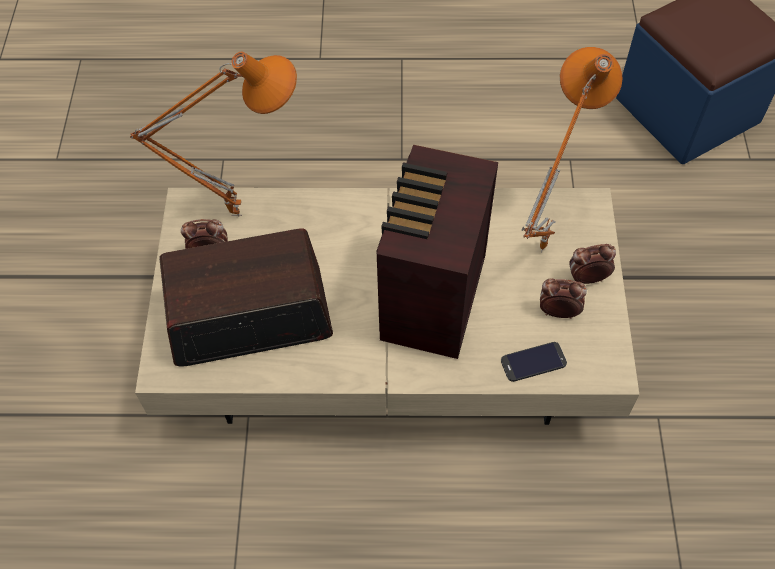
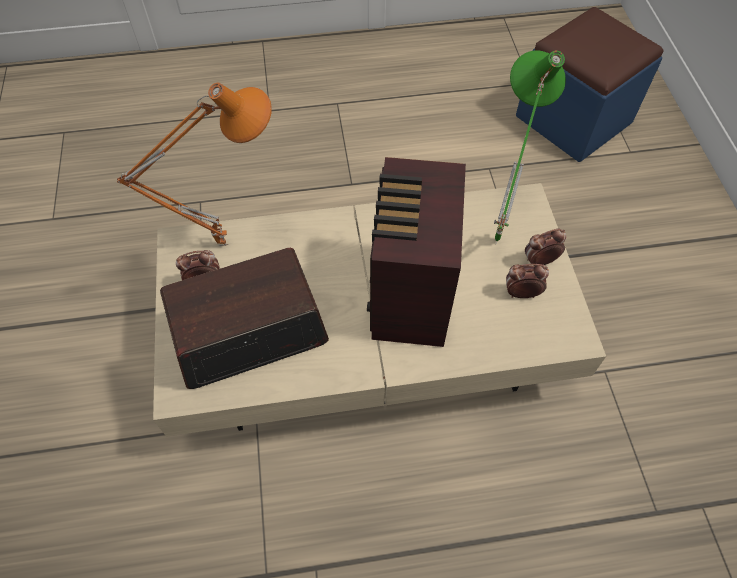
camera: 10 degrees left, 0 degrees up
phone [501,342,567,382] -> none
orange table lamp [522,47,622,252] -> green table lamp [494,50,566,243]

